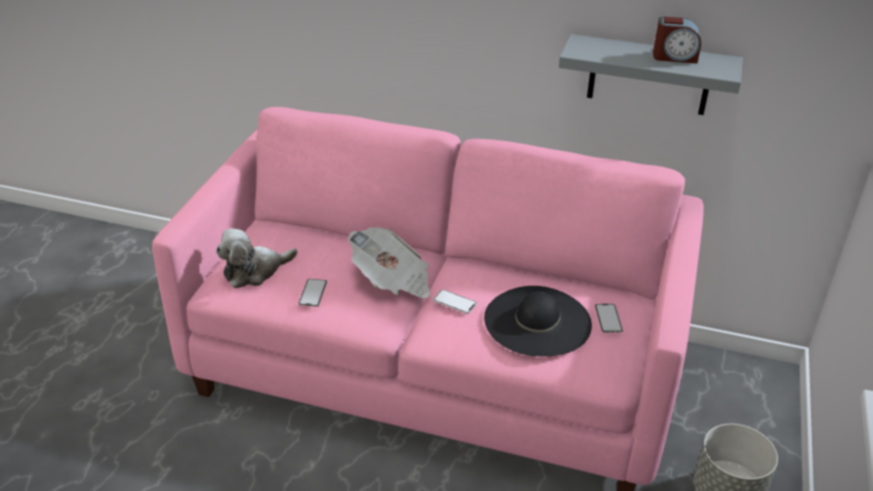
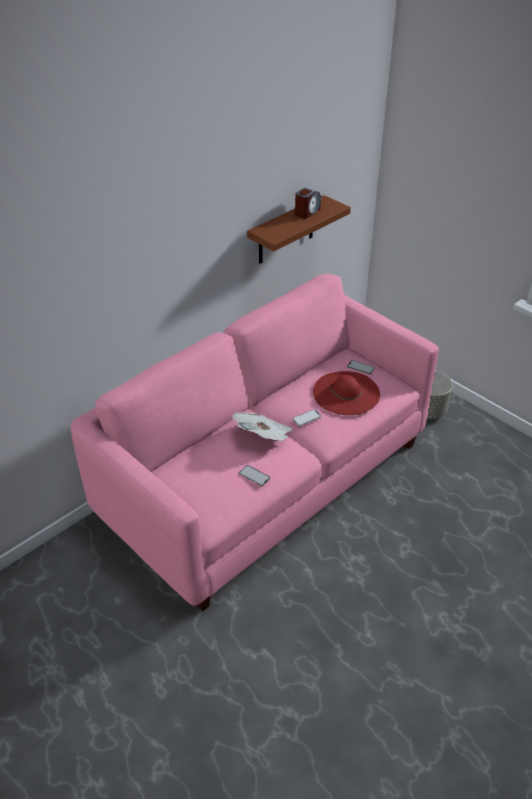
camera: 60 degrees left, 5 degrees up
plush toy [216,228,298,288] -> none
black hat [484,286,592,356] -> red hat [313,371,380,415]
grey shelf [559,34,743,115] -> brown shelf [247,195,351,264]

